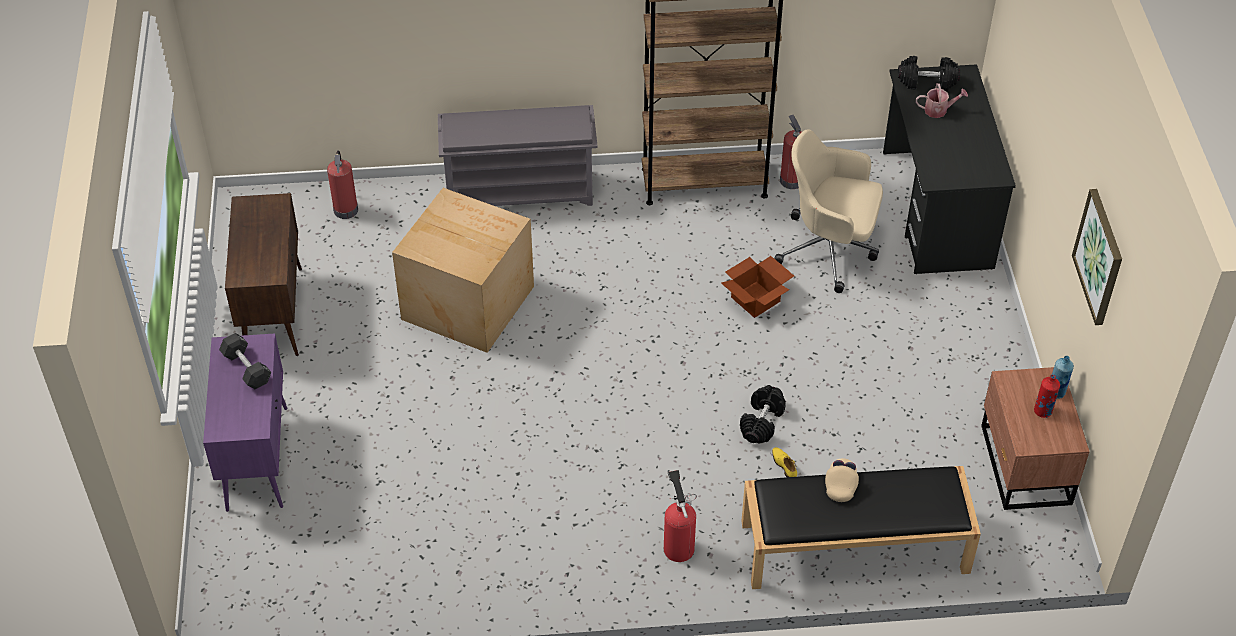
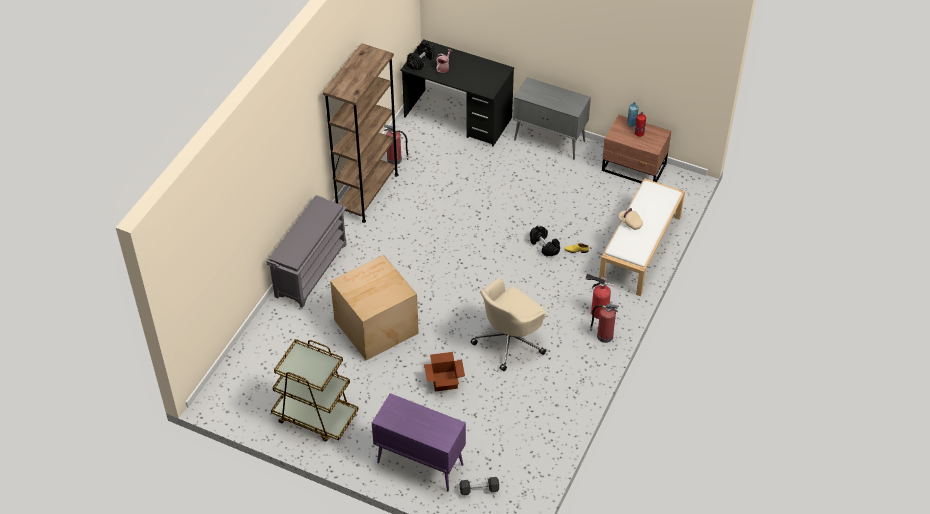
camera: 60 degrees left, 0 degrees up
black dumbbell [219,333,272,389] -> black dumbbell moved to [460,477,499,495]
brown cabinet [225,193,302,356] -> brown cart [271,339,359,441]
fire extinguisher [327,151,358,219] -> fire extinguisher moved to [590,304,618,343]
cardboard box [721,256,794,318] -> cardboard box moved to [424,352,465,392]
black bench [741,466,981,589] -> white bench [599,178,685,296]
beige office chair [774,129,883,293] -> beige office chair moved to [470,278,546,371]
picture [1072,189,1122,325] -> none
none -> grey cabinet [513,77,591,160]

